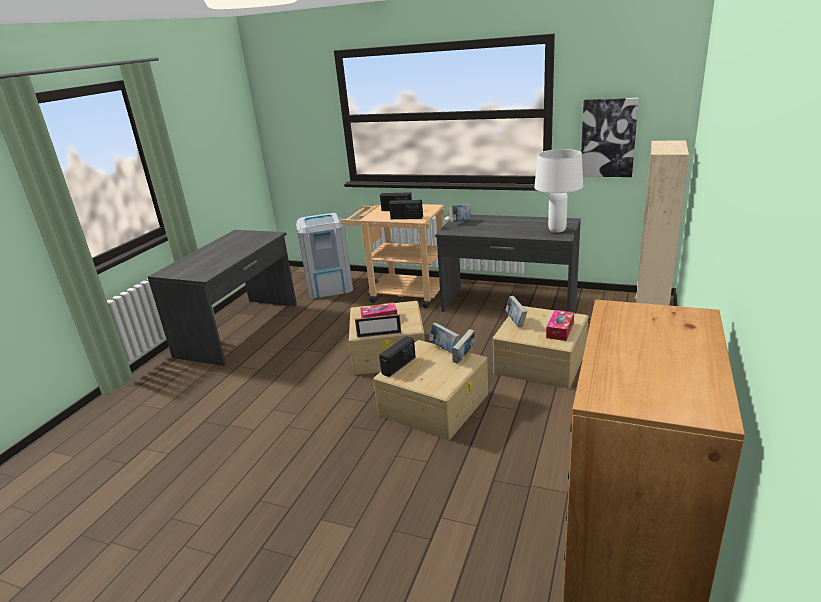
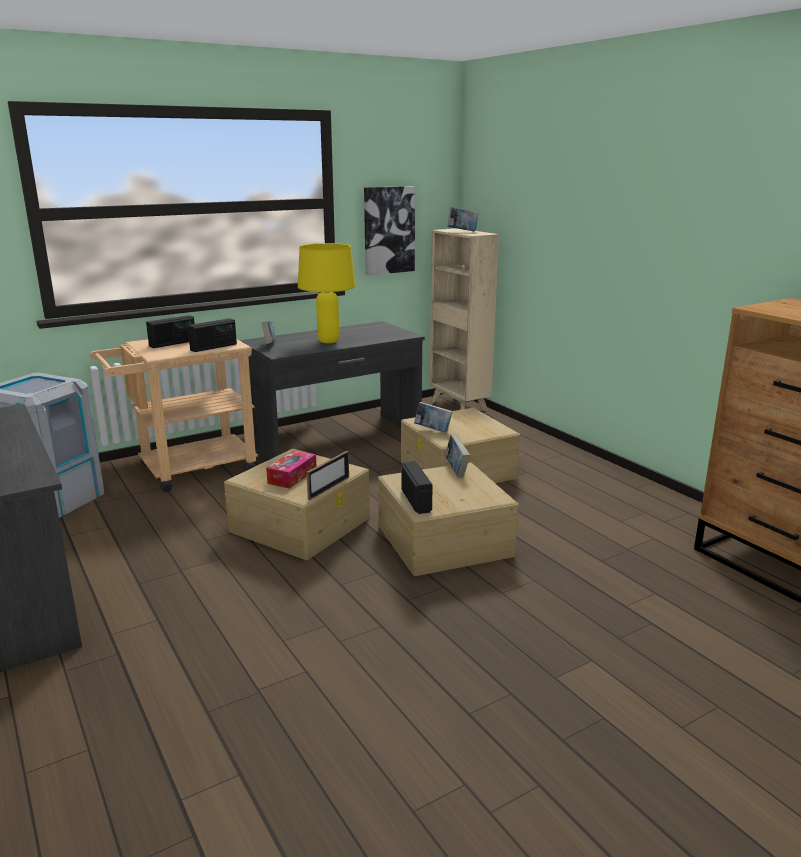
camera: 55 degrees left, 5 degrees down
book [429,323,460,354] -> book moved to [447,207,479,231]
white table lamp [534,149,583,233] -> none
tissue box [546,310,574,341] -> none
none -> yellow table lamp [298,243,356,343]

